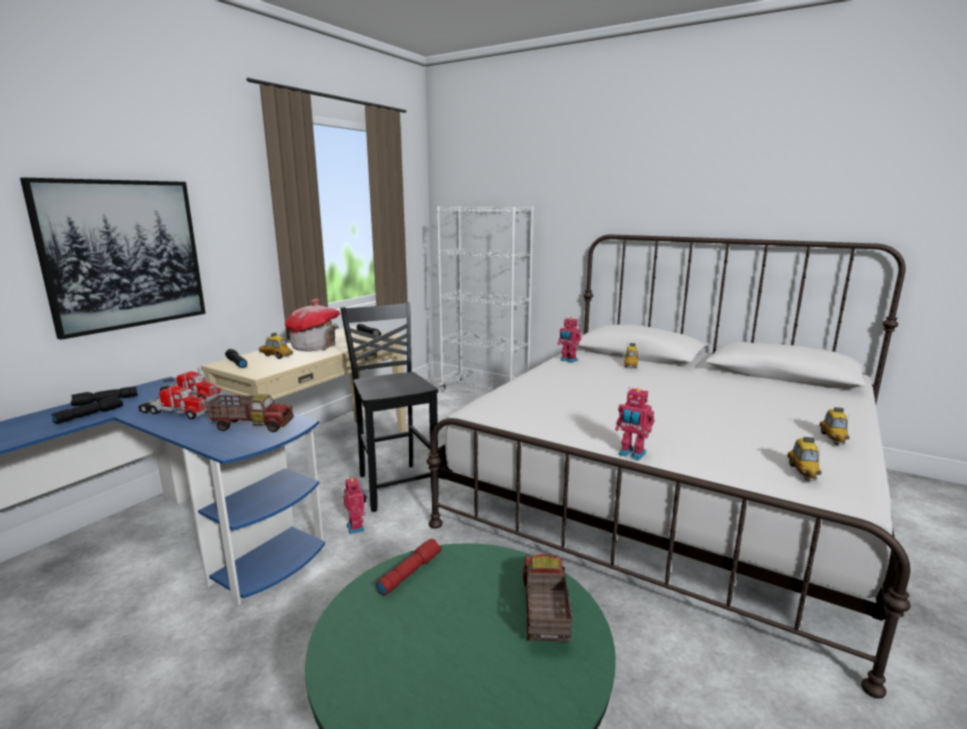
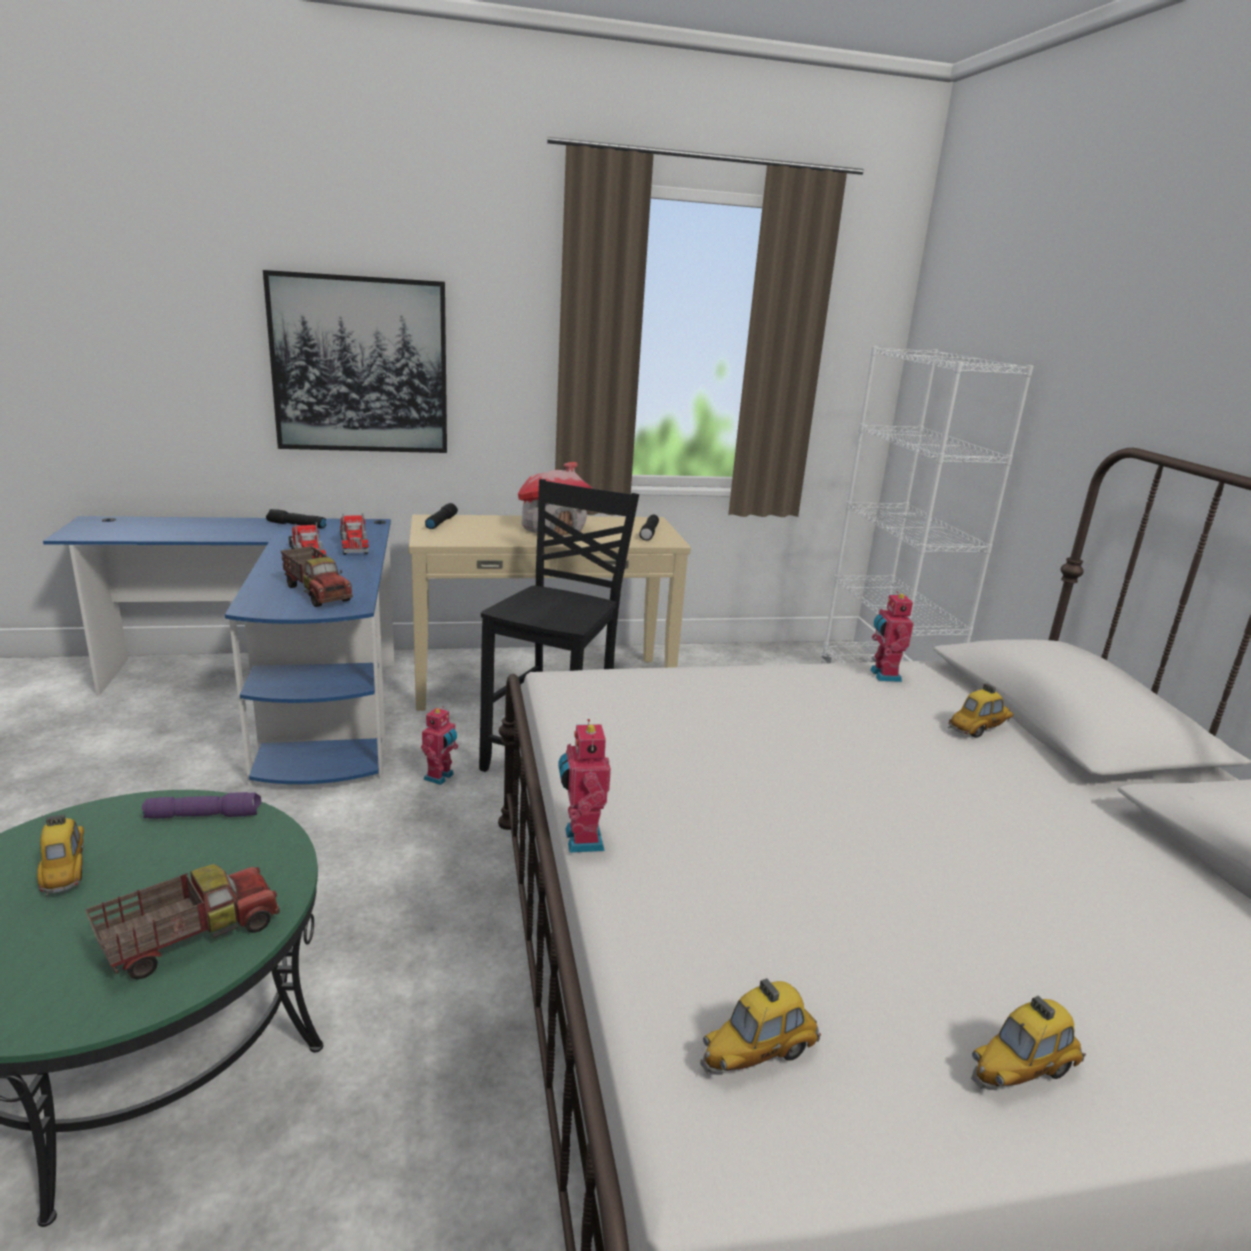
camera: 45 degrees right, 5 degrees up
black flashlight [51,396,123,424] -> none
toy car [259,333,293,359] -> toy car moved to [37,814,84,897]
red flashlight [376,539,441,596] -> purple flashlight [142,792,261,819]

